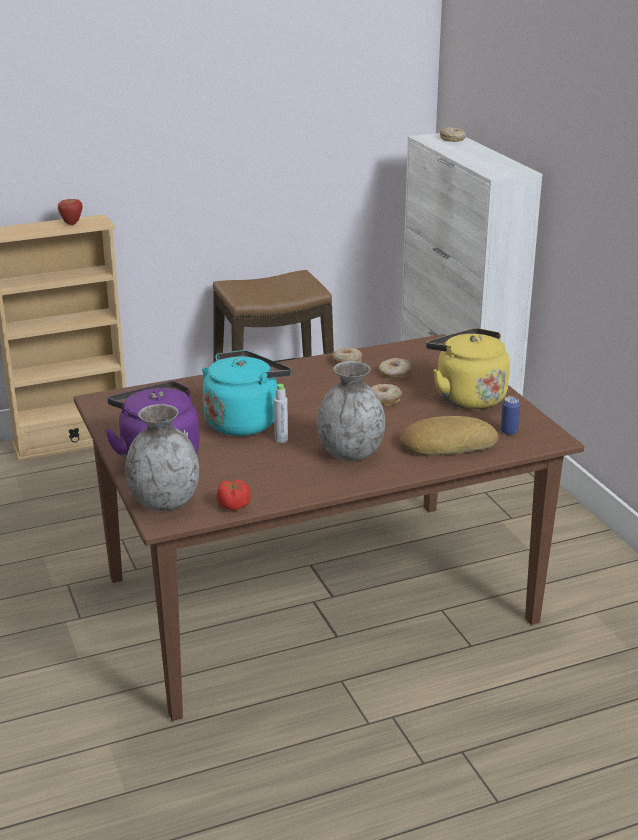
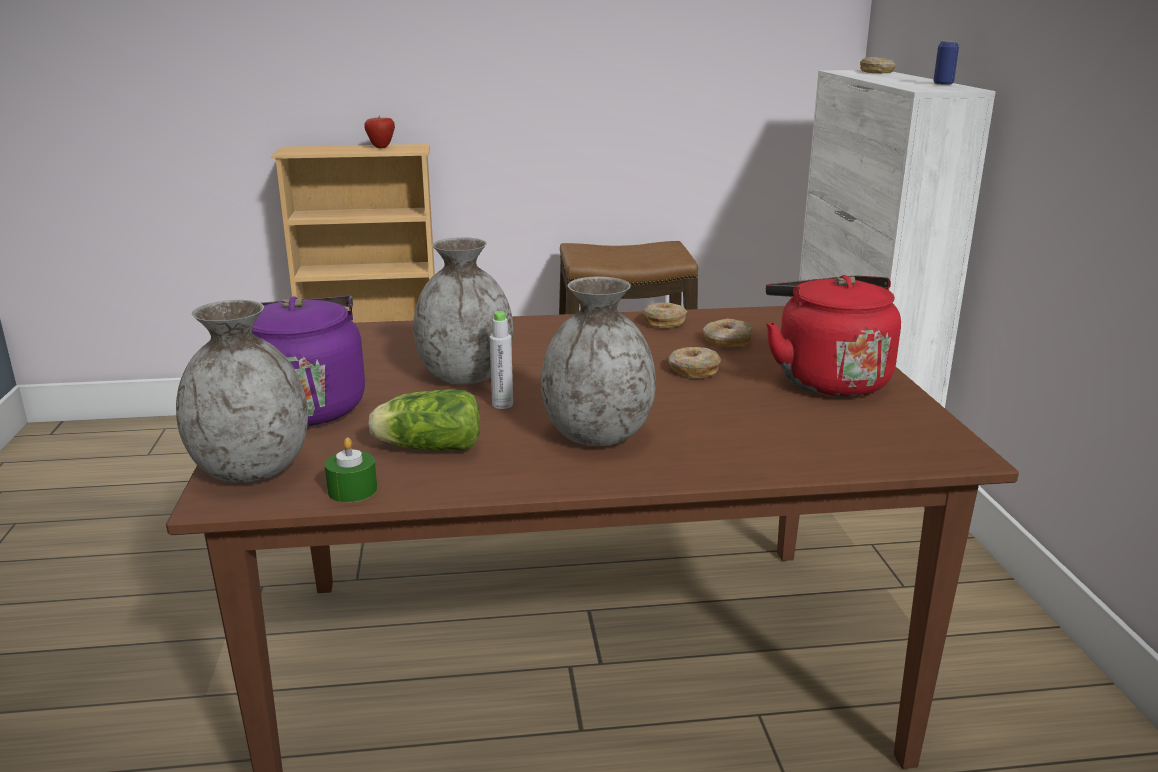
camera: 15 degrees right, 5 degrees down
turquoise kettle [202,350,291,436] -> grey vase [413,237,513,384]
tomato [216,479,250,511] -> green candle [325,438,377,502]
bread [400,416,498,455] -> none
yellow kettle [426,328,510,409] -> red kettle [766,275,901,397]
can [501,396,520,435] -> can moved to [933,40,959,85]
none -> lettuce [368,389,481,451]

